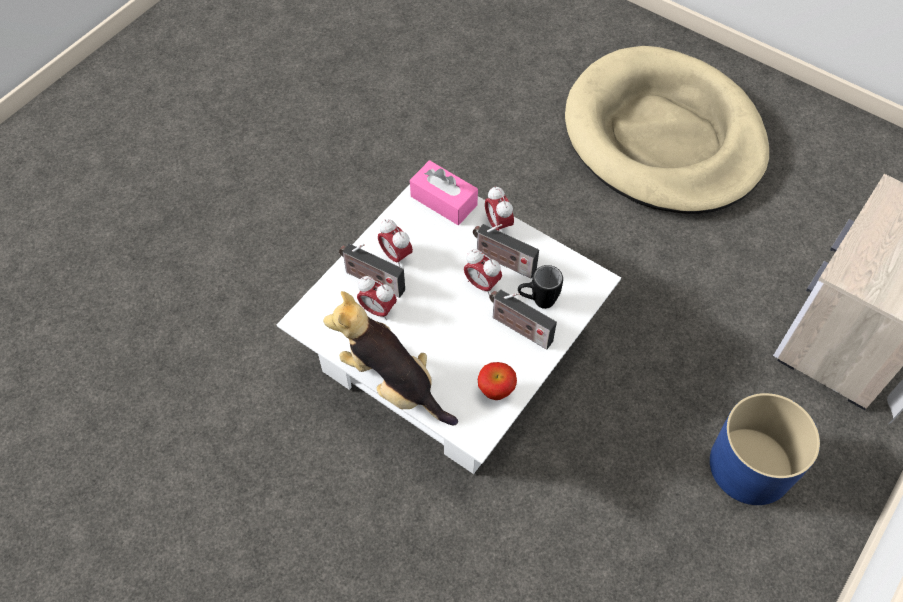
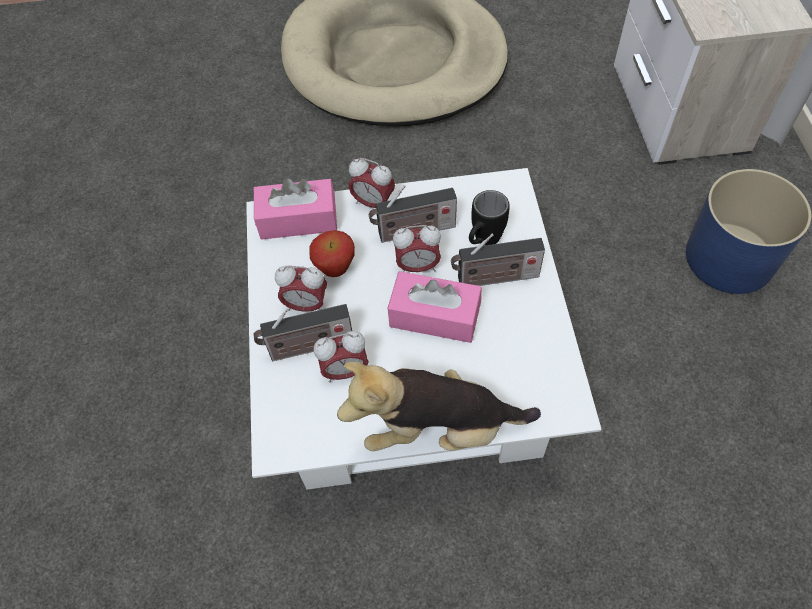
camera: 40 degrees left, 0 degrees up
apple [478,362,517,400] -> apple moved to [309,230,355,277]
none -> pink tissue box [388,271,482,343]

